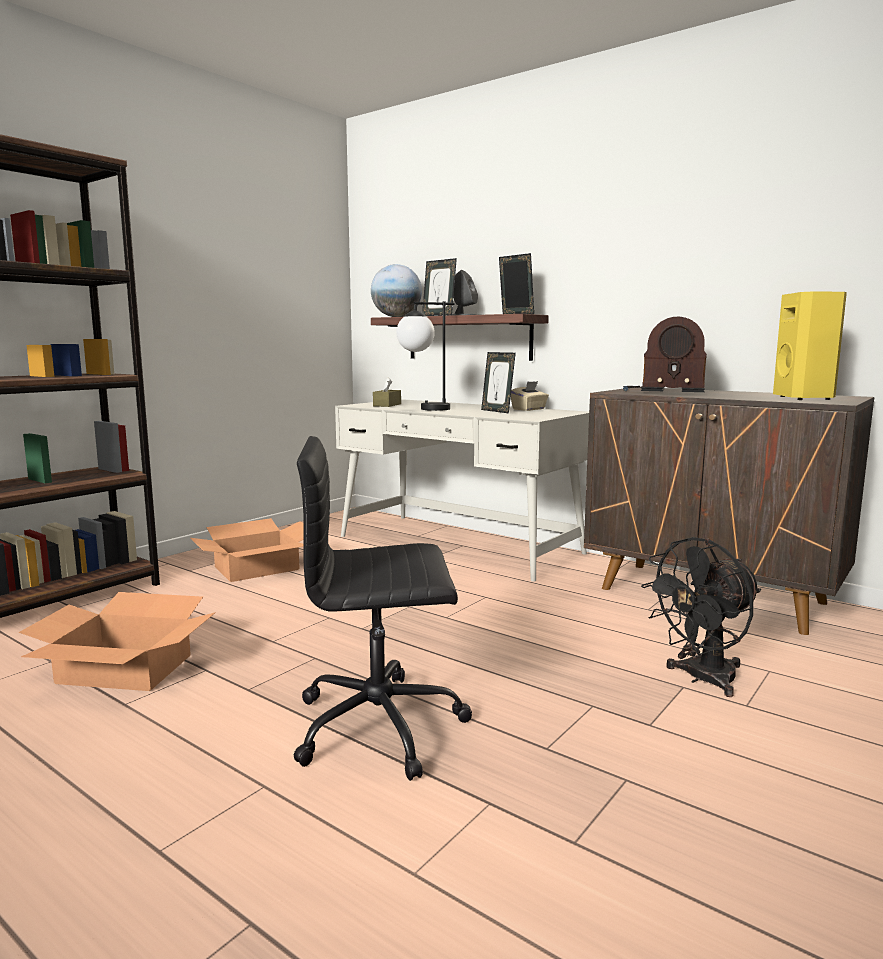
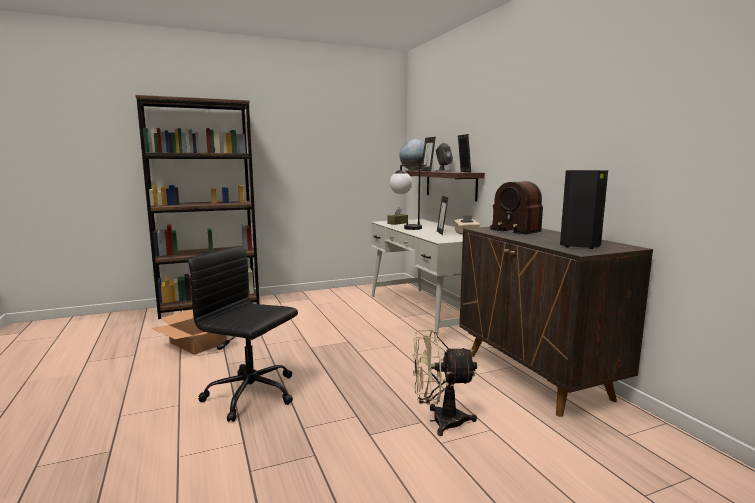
camera: 30 degrees right, 0 degrees up
cardboard box [190,518,304,582] -> none
black fan [641,537,761,697] -> beige fan [413,330,477,436]
yellow speaker [773,291,847,400] -> black speaker [560,170,608,249]

